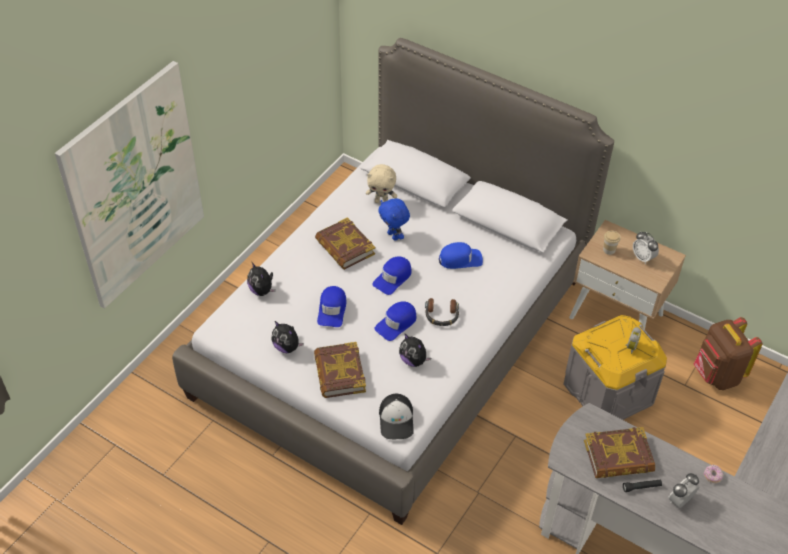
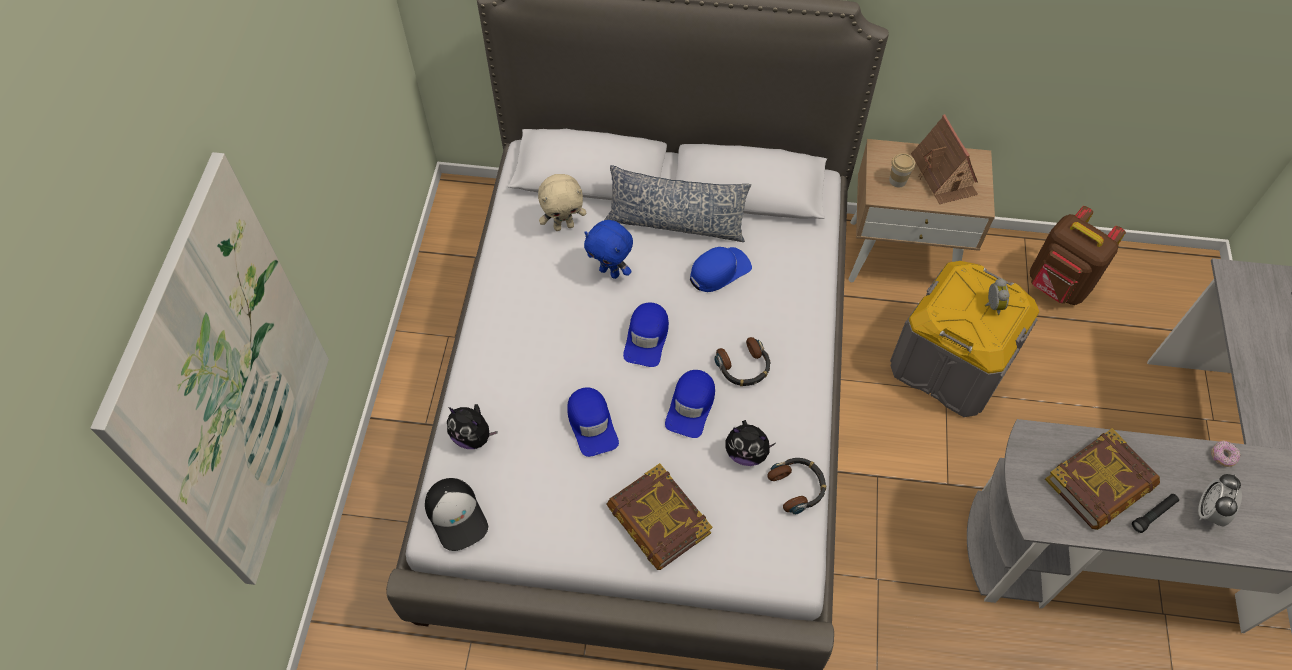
camera: 25 degrees left, 10 degrees up
plush toy [272,321,304,353] -> none
book [315,217,375,270] -> none
cap [379,394,414,439] -> cap moved to [425,478,488,551]
alarm clock [633,232,659,264] -> toy house [911,114,978,204]
none -> pillow [604,165,751,242]
none -> headphones [767,458,826,514]

